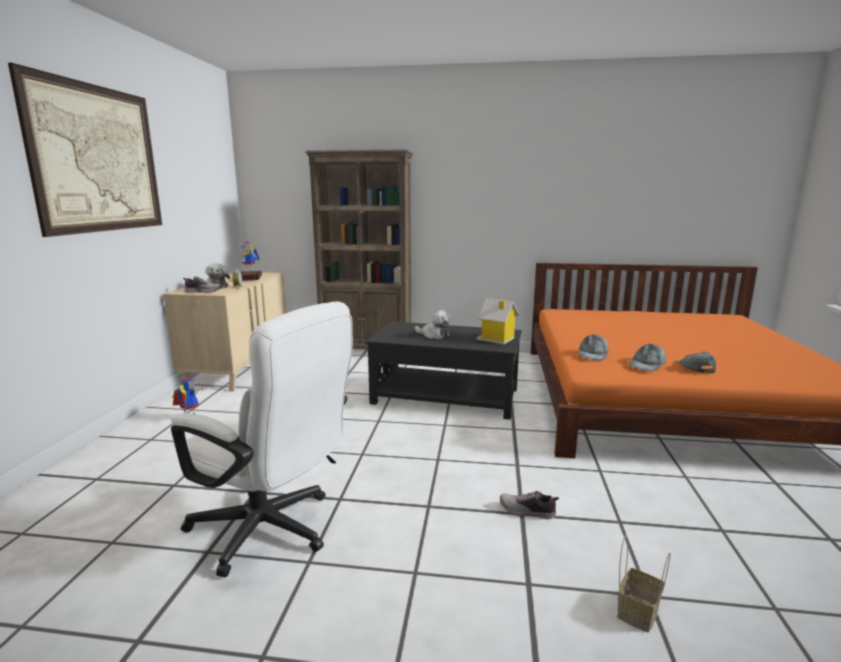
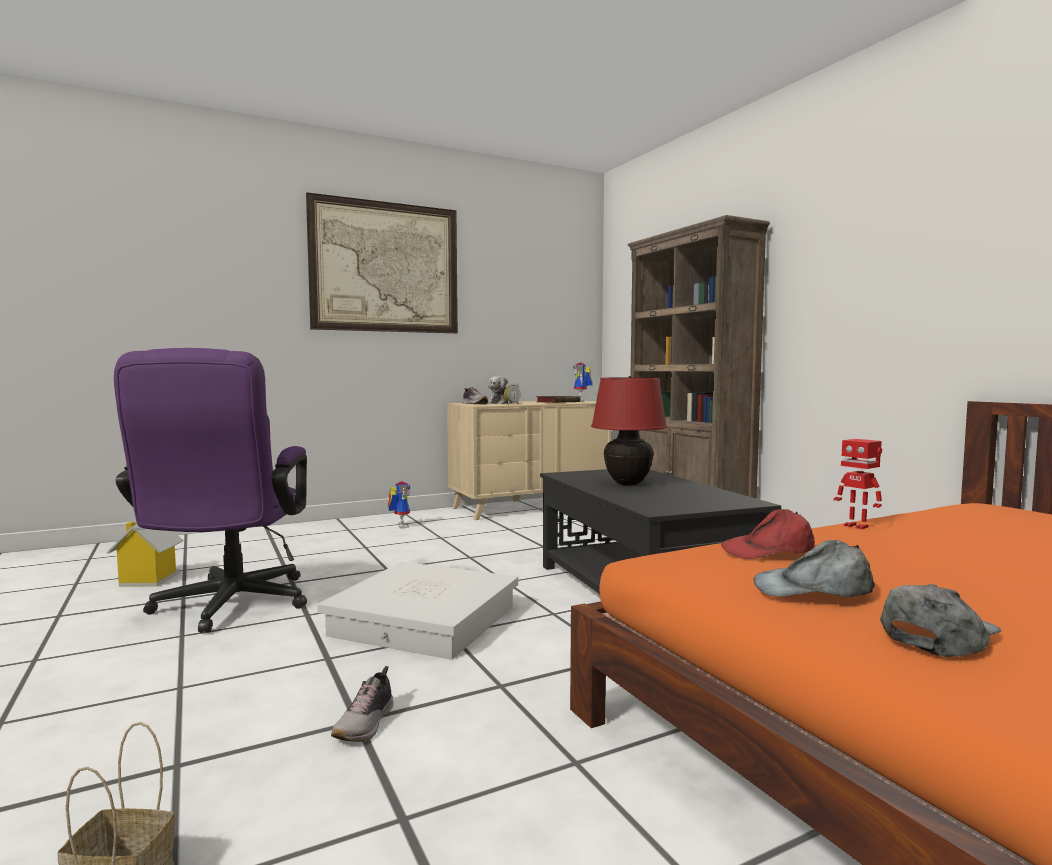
camera: 55 degrees right, 10 degrees down
white office chair [171,302,353,577] -> purple office chair [114,348,307,633]
plush toy [415,310,451,339] -> red table lamp [591,376,667,486]
toy house [476,298,519,344] -> toy house moved to [107,522,184,587]
shoe [500,491,559,520] -> shoe turned 150 degrees counterclockwise [331,666,393,742]
grey cap [579,334,609,361] -> red cap [721,509,815,559]
none -> white storage box [318,562,518,660]
none -> toy robot [834,439,882,529]

